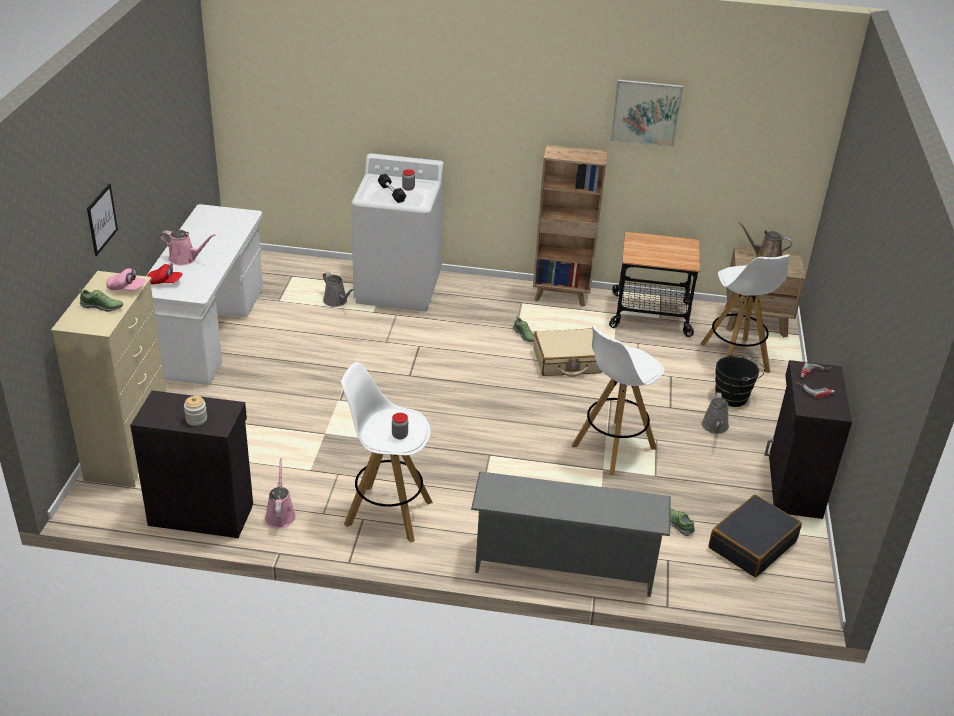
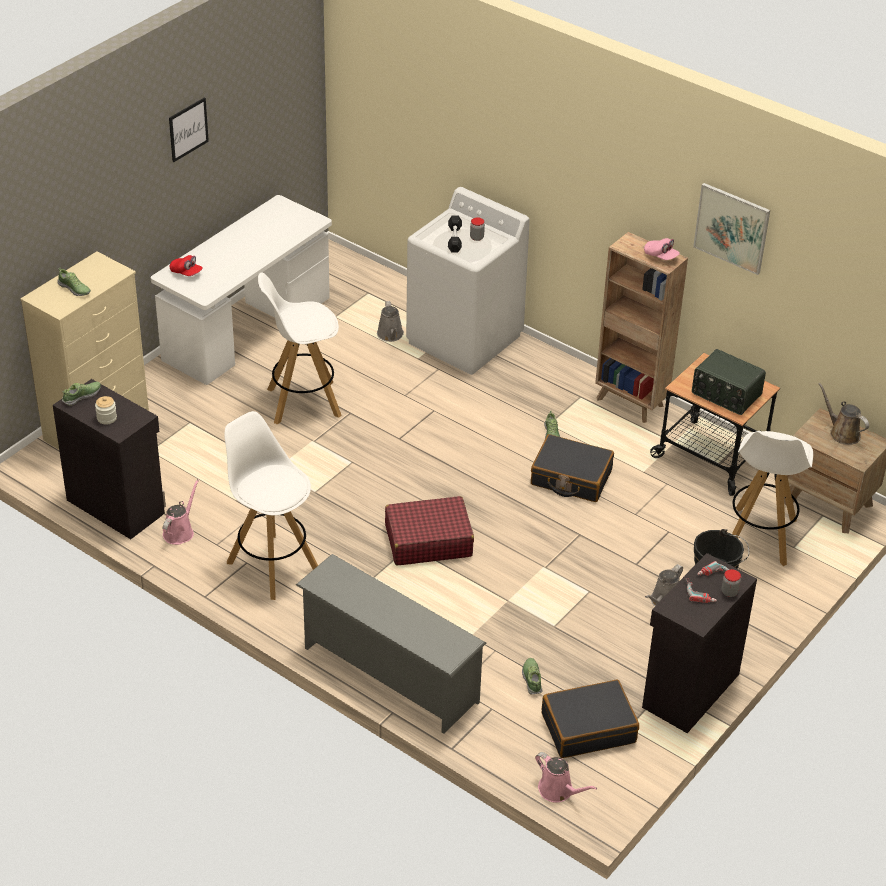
camera: 30 degrees right, 5 degrees up
picture [87,184,118,256] -> picture moved to [169,97,209,162]
pink cap [107,267,146,290] -> pink cap moved to [644,238,680,260]
pink watering can [160,230,215,266] -> pink watering can moved to [535,752,597,802]
jar [392,413,408,439] -> jar moved to [722,569,741,597]
beige suitcase [533,329,602,377] -> black suitcase [531,434,614,502]
white stool [572,325,665,475] -> white stool moved to [258,273,342,425]
none -> shoe [62,382,101,406]
none -> red suitcase [385,496,474,565]
none -> radio [692,349,766,415]

